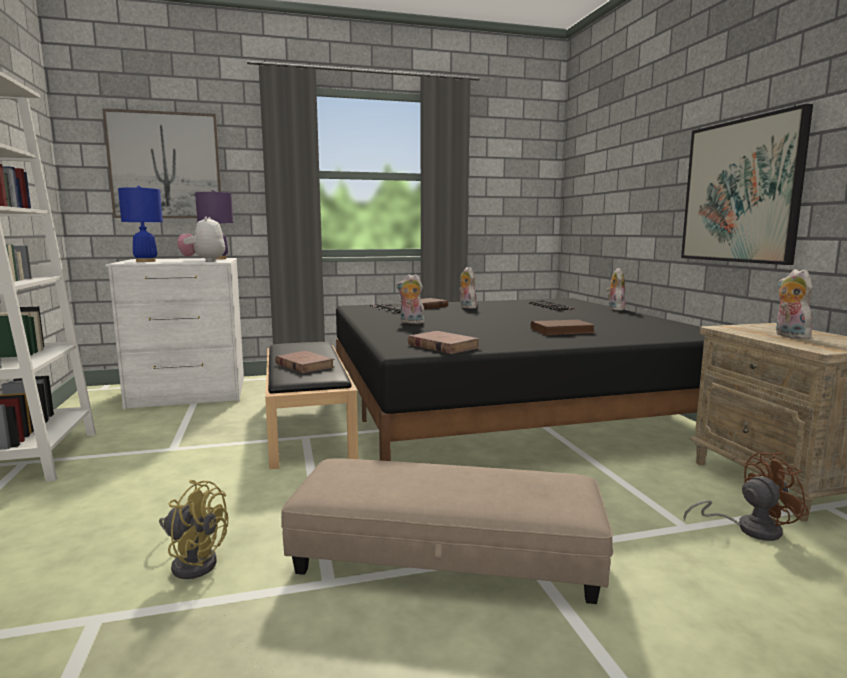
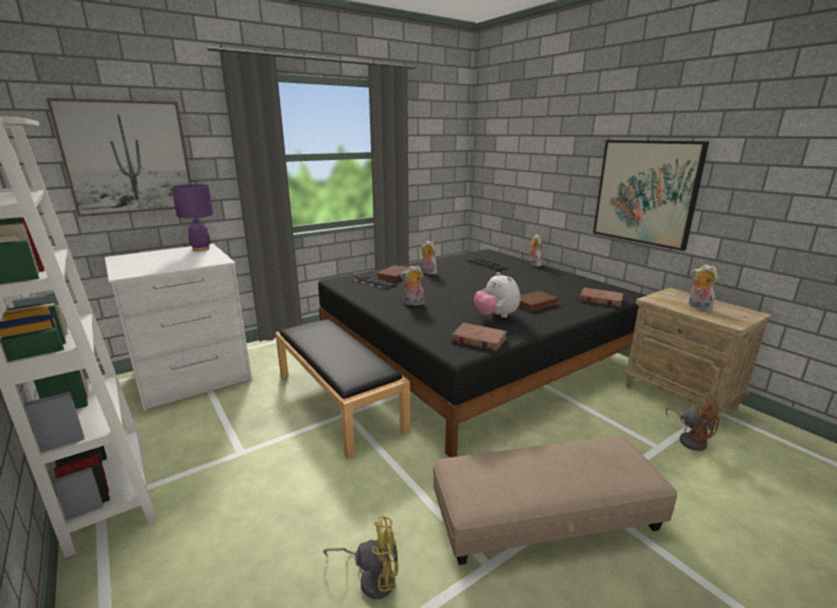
camera: 20 degrees left, 10 degrees up
blue table lamp [118,186,163,262] -> none
plush toy [177,217,225,262] -> plush toy moved to [474,272,520,318]
brown book [275,351,335,373] -> brown book moved to [579,287,624,307]
brown fan [683,452,809,541] -> brown fan turned 90 degrees clockwise [665,398,721,451]

